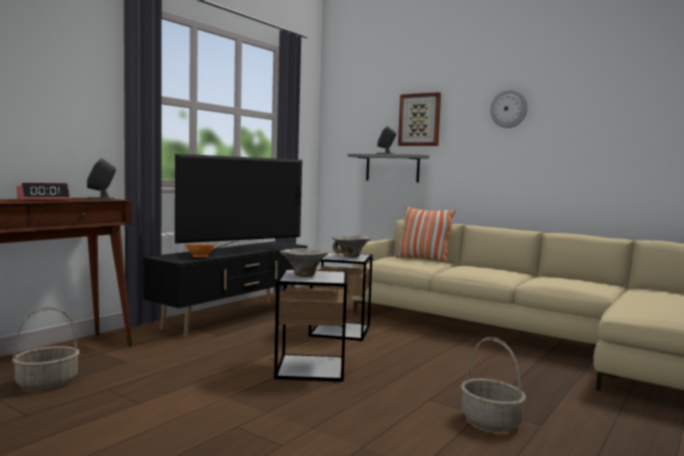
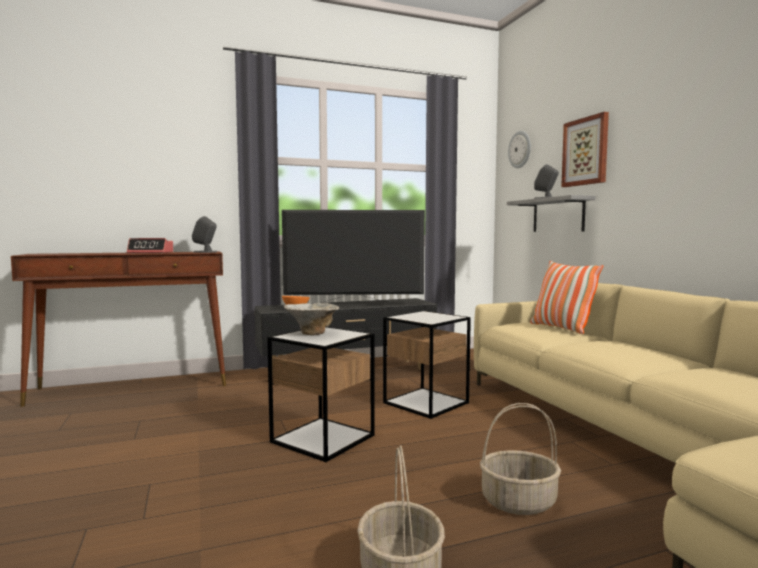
camera: 35 degrees right, 0 degrees up
basket [12,307,80,390] -> basket moved to [480,403,561,515]
bowl [332,235,371,258] -> none
wall clock [490,90,528,128] -> wall clock moved to [508,131,531,168]

